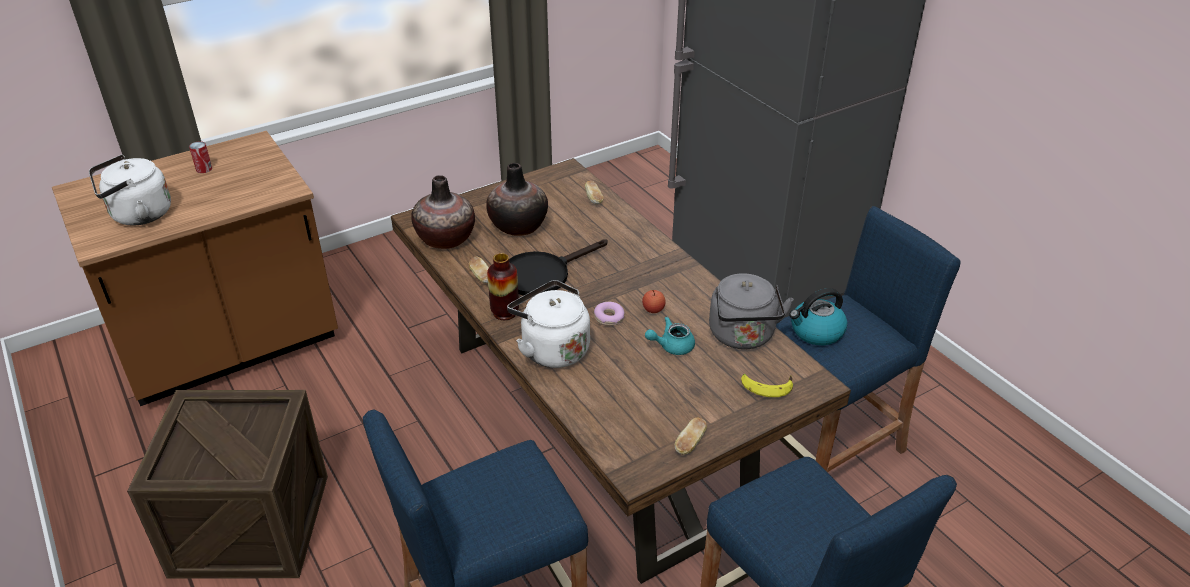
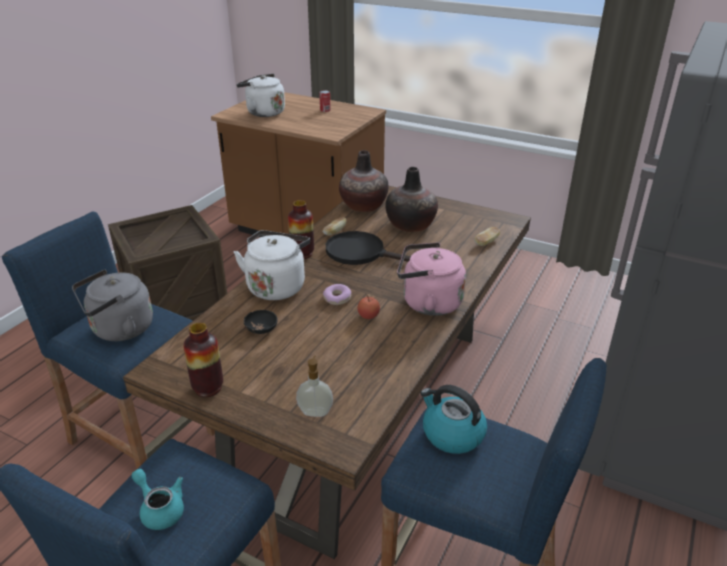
camera: 60 degrees right, 5 degrees down
turquoise teapot [645,317,695,355] -> turquoise teapot moved to [131,469,184,530]
bread [675,417,707,454] -> vase [183,323,223,397]
grey kettle [709,273,794,349] -> grey kettle moved to [72,270,153,341]
banana [741,374,793,397] -> soap dispenser [296,356,333,417]
none -> black bowl [243,310,278,334]
none -> pink kettle [397,242,466,316]

